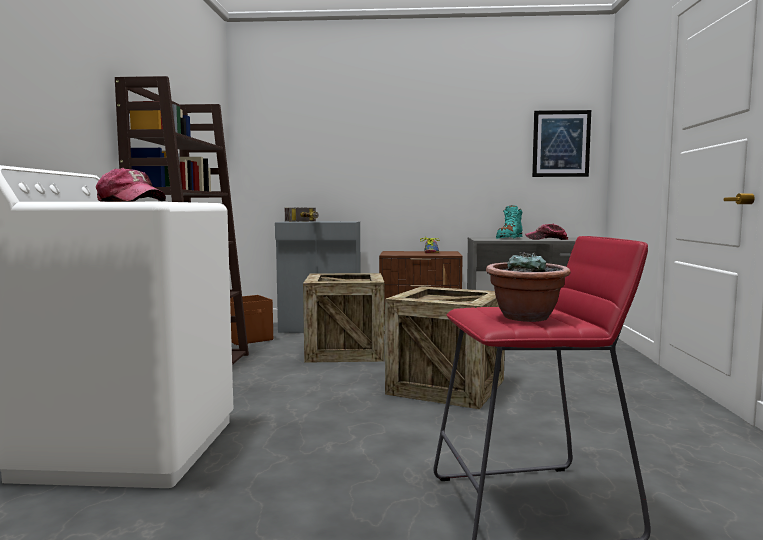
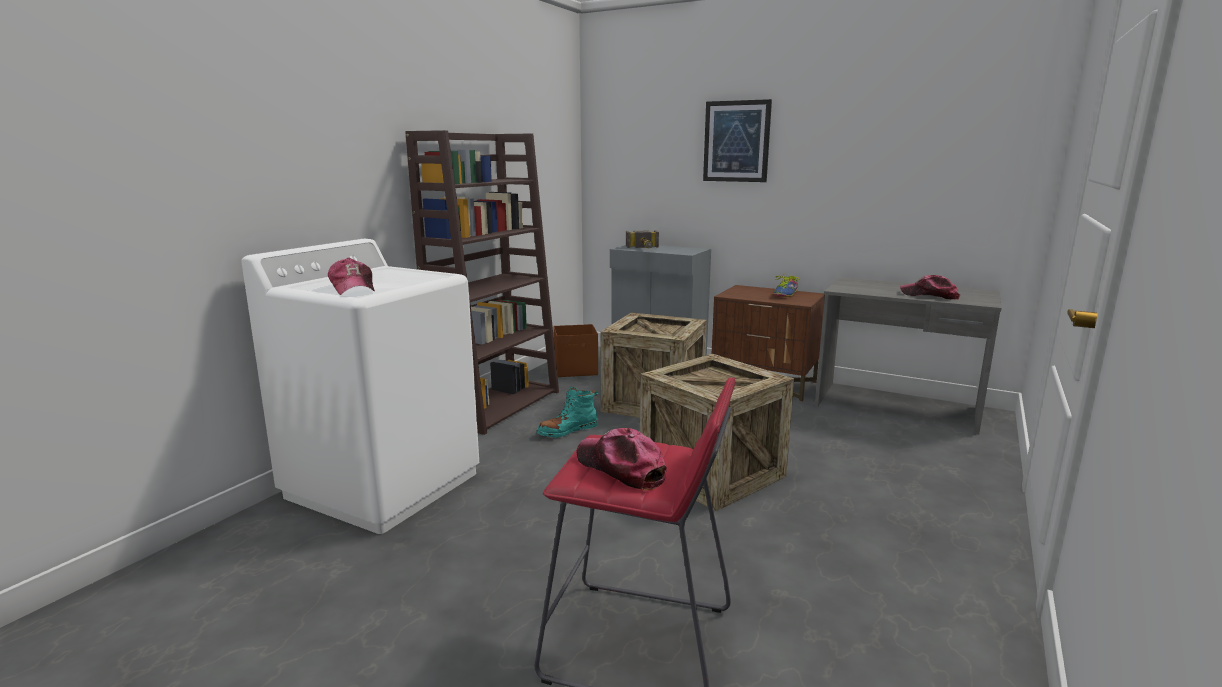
camera: 25 degrees right, 10 degrees up
potted plant [486,252,571,322] -> cap [577,428,667,491]
turquoise boot [496,205,523,239] -> turquoise boot moved to [537,387,598,438]
picture [532,110,591,177] -> picture moved to [703,99,772,182]

